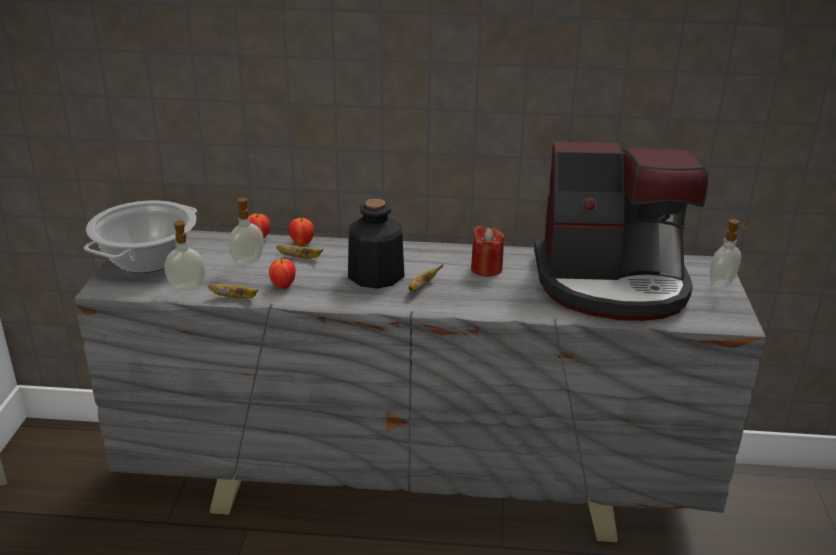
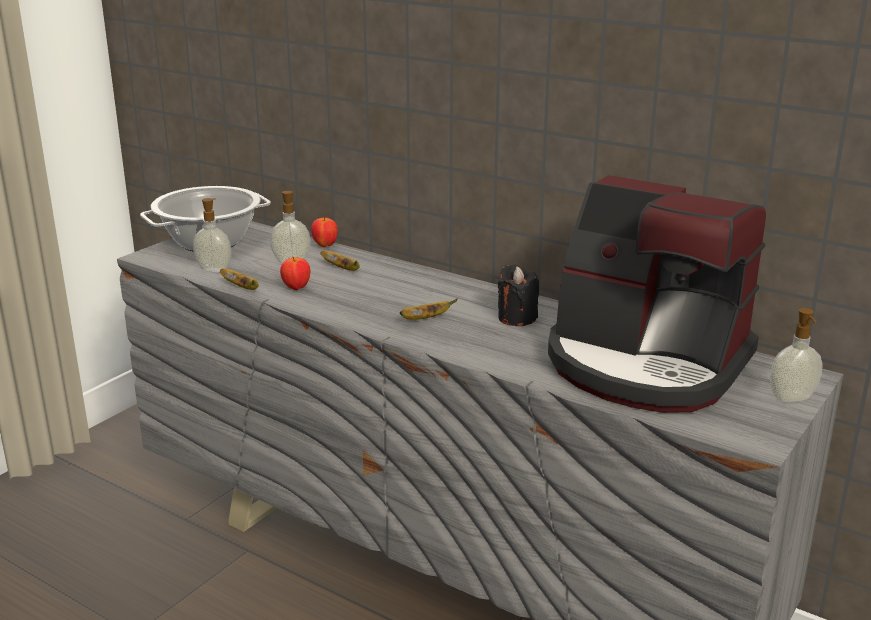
camera: 30 degrees right, 5 degrees down
apple [289,217,314,246] -> none
bottle [348,199,405,289] -> none
red candle [471,226,504,277] -> black candle [498,265,539,326]

